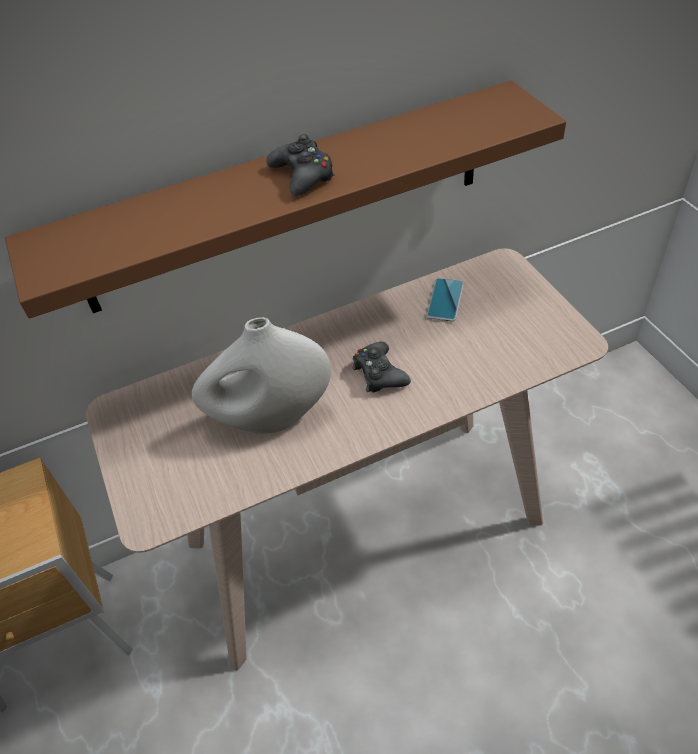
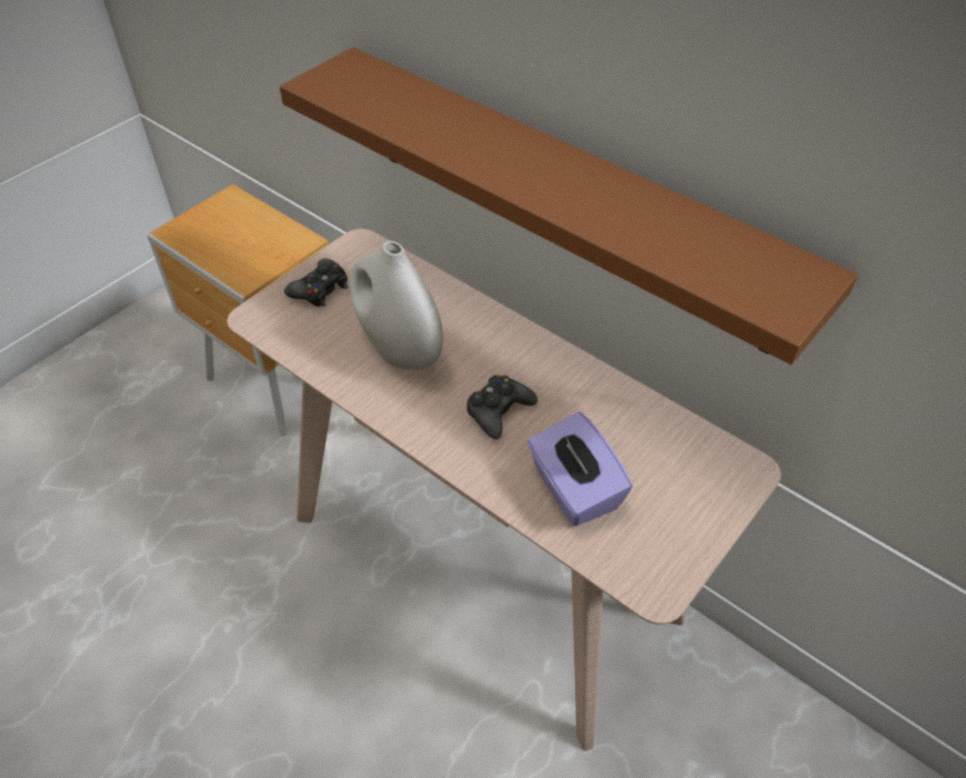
camera: 60 degrees right, 0 degrees up
black game controller [267,134,335,196] -> black game controller moved to [284,258,348,307]
phone [426,278,464,322] -> none
none -> purple tissue box [527,412,633,526]

